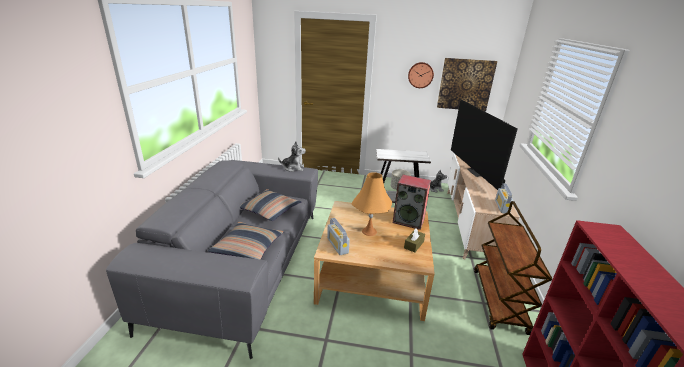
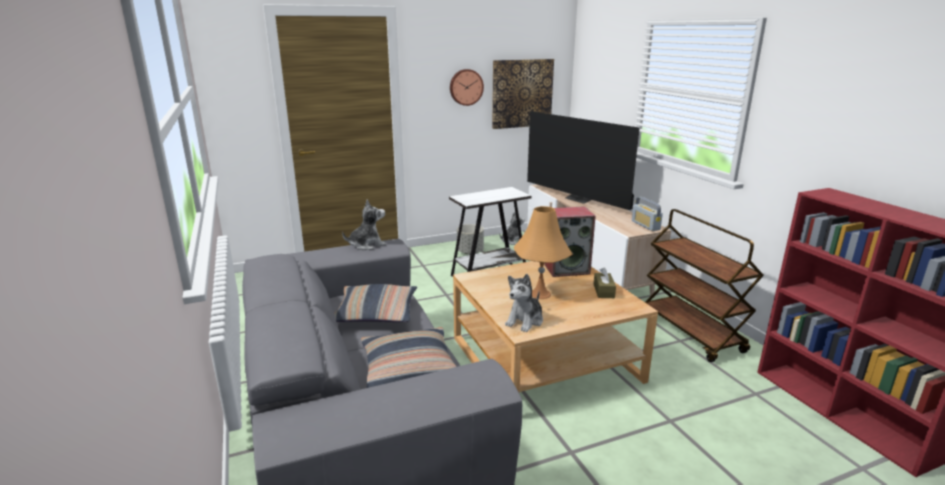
camera: 30 degrees left, 5 degrees down
radio [327,218,350,255] -> plush toy [505,274,543,332]

